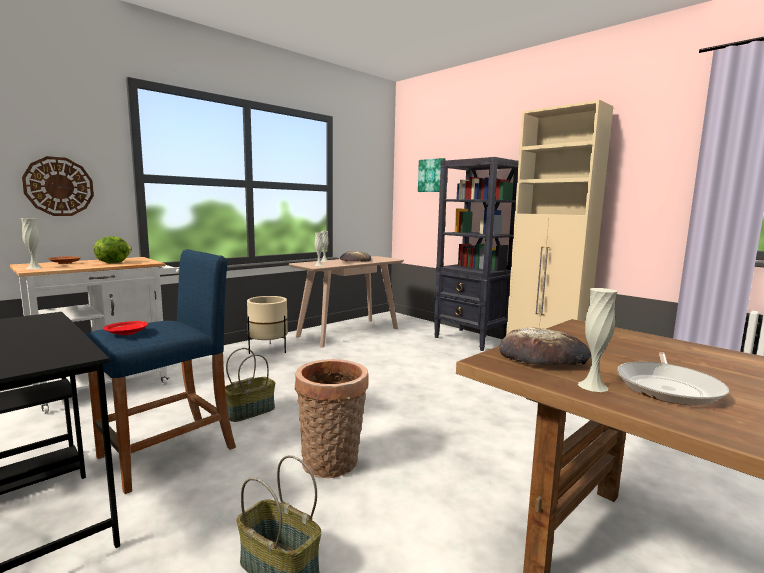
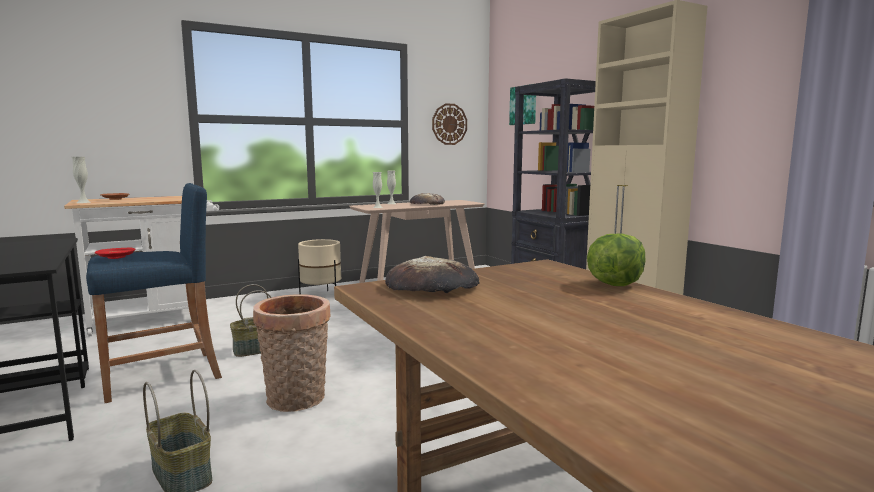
camera: 15 degrees right, 0 degrees up
wall clock [22,156,94,216] -> wall clock moved to [432,103,467,145]
lettuce [93,236,132,263] -> lettuce moved to [587,234,646,286]
white vase [578,288,618,392] -> none
frying pan [617,352,729,405] -> none

